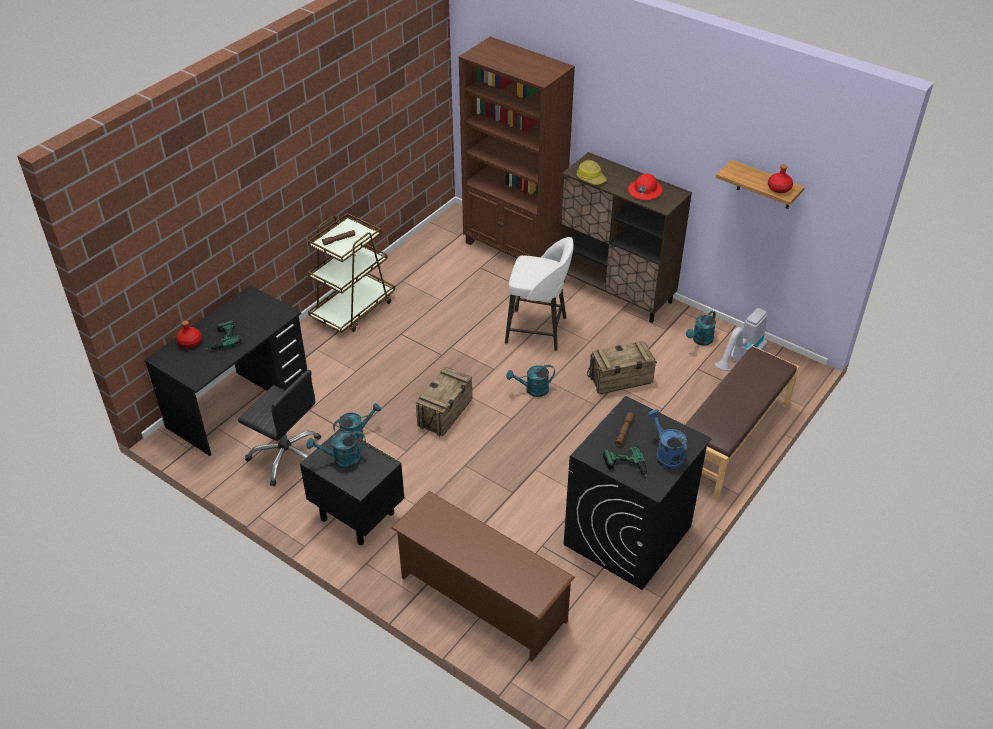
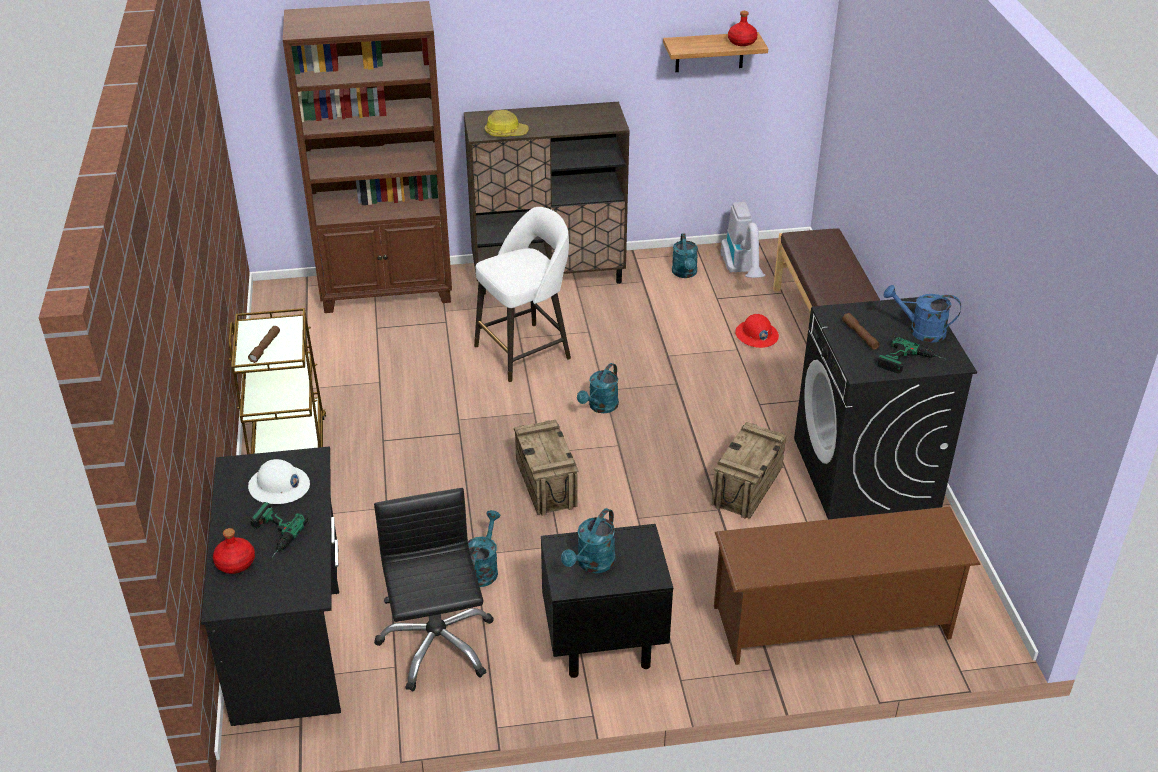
camera: 45 degrees left, 5 degrees down
black office chair [238,370,321,486] -> black office chair turned 90 degrees counterclockwise [374,488,494,691]
crate [587,341,657,394] -> crate moved to [712,422,787,519]
red hard hat [628,173,662,200] -> red hard hat moved to [735,314,779,348]
none -> white hard hat [248,459,310,504]

